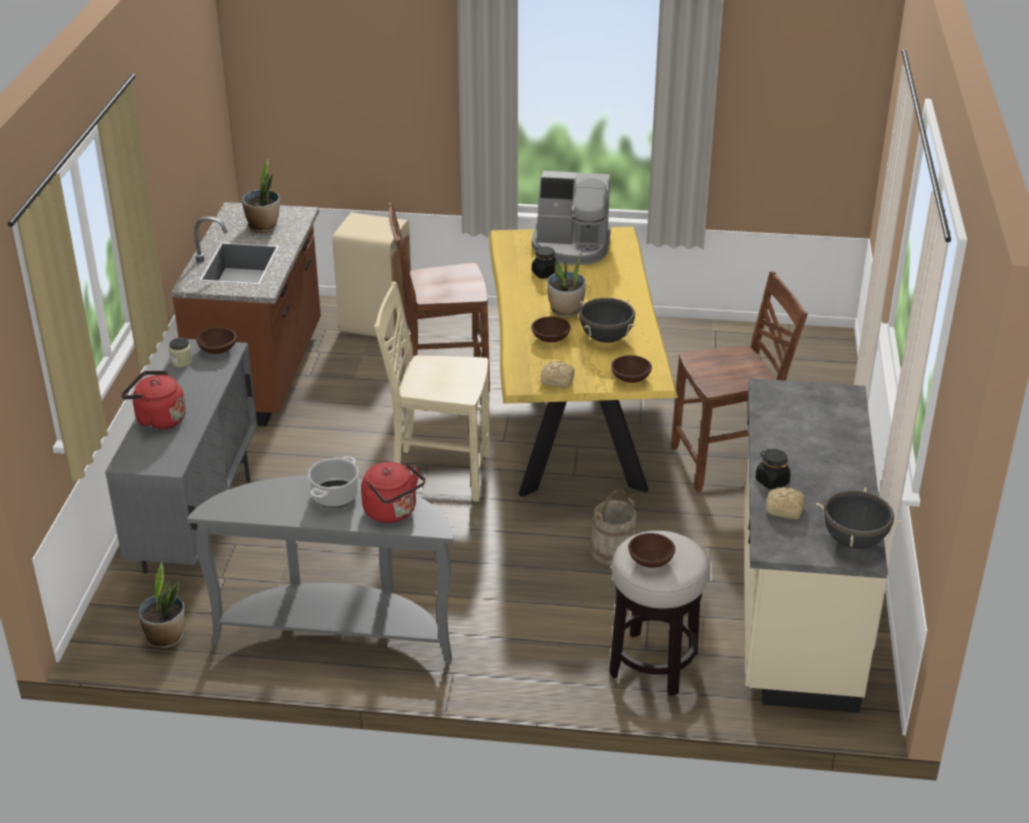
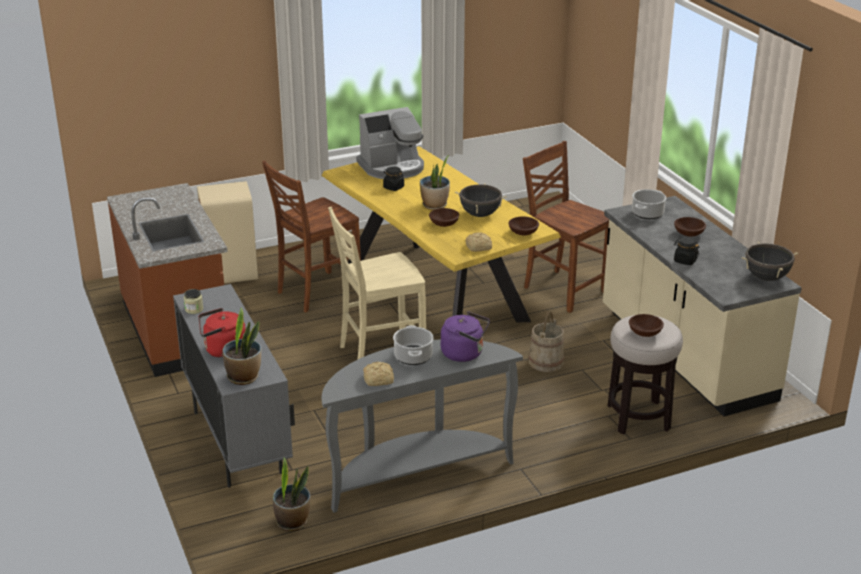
camera: 30 degrees left, 5 degrees down
brown bowl [196,327,237,354] -> brown bowl moved to [674,217,706,237]
potted plant [242,159,280,233] -> potted plant moved to [222,307,261,385]
red kettle [361,462,425,523] -> purple kettle [441,312,490,362]
brown chair [671,271,808,492] -> brown chair turned 90 degrees counterclockwise [523,141,609,313]
bread [766,487,804,519] -> bread moved to [363,362,394,386]
none -> cooking pot [632,189,666,219]

